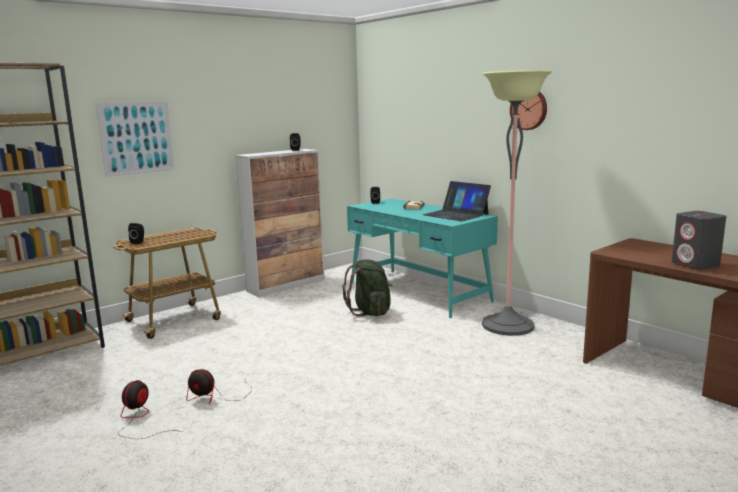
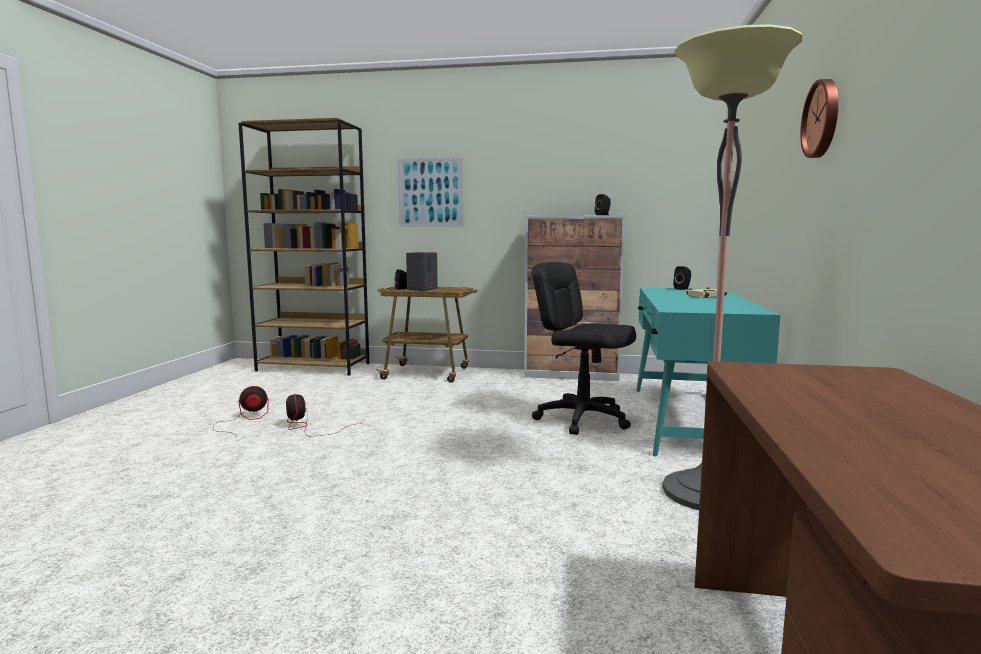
camera: 50 degrees right, 5 degrees down
green backpack [342,259,393,317] -> black office chair [532,262,636,435]
laptop [423,181,491,221] -> none
grey speaker [672,211,726,270] -> grey speaker moved to [406,252,438,291]

